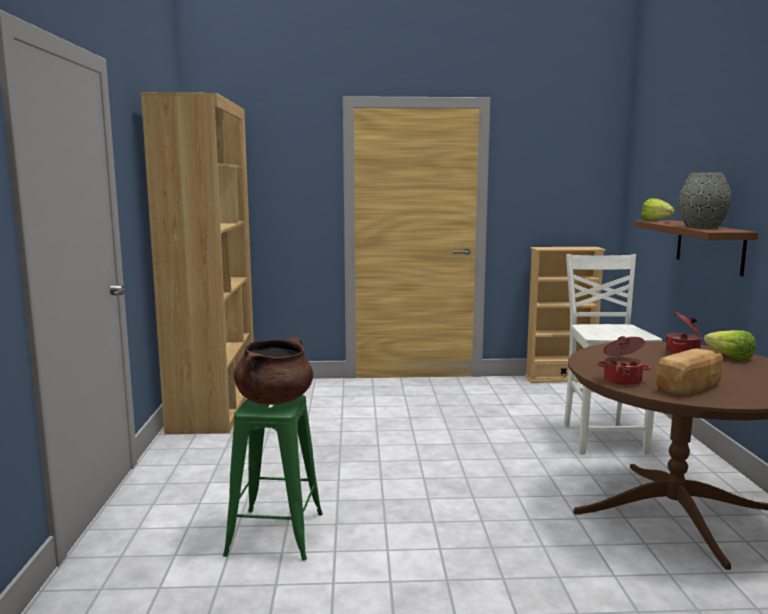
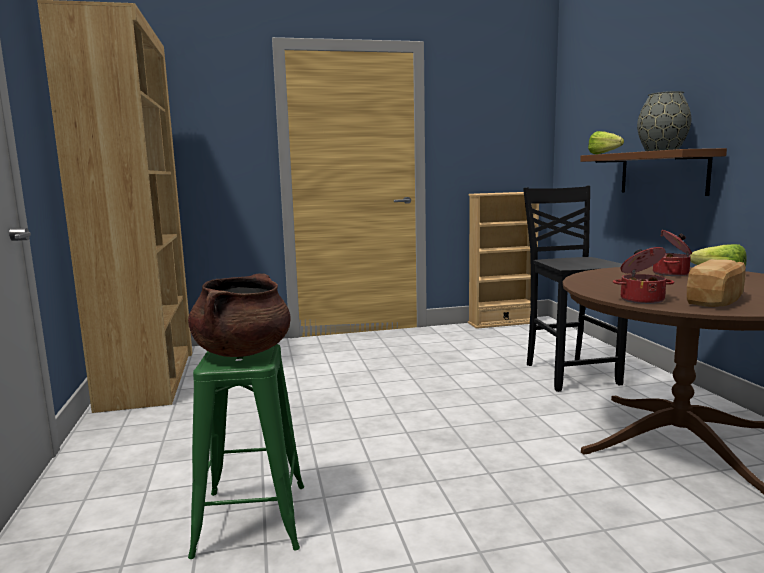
camera: 10 degrees left, 0 degrees up
white chair [564,254,662,455] -> black chair [523,186,628,392]

